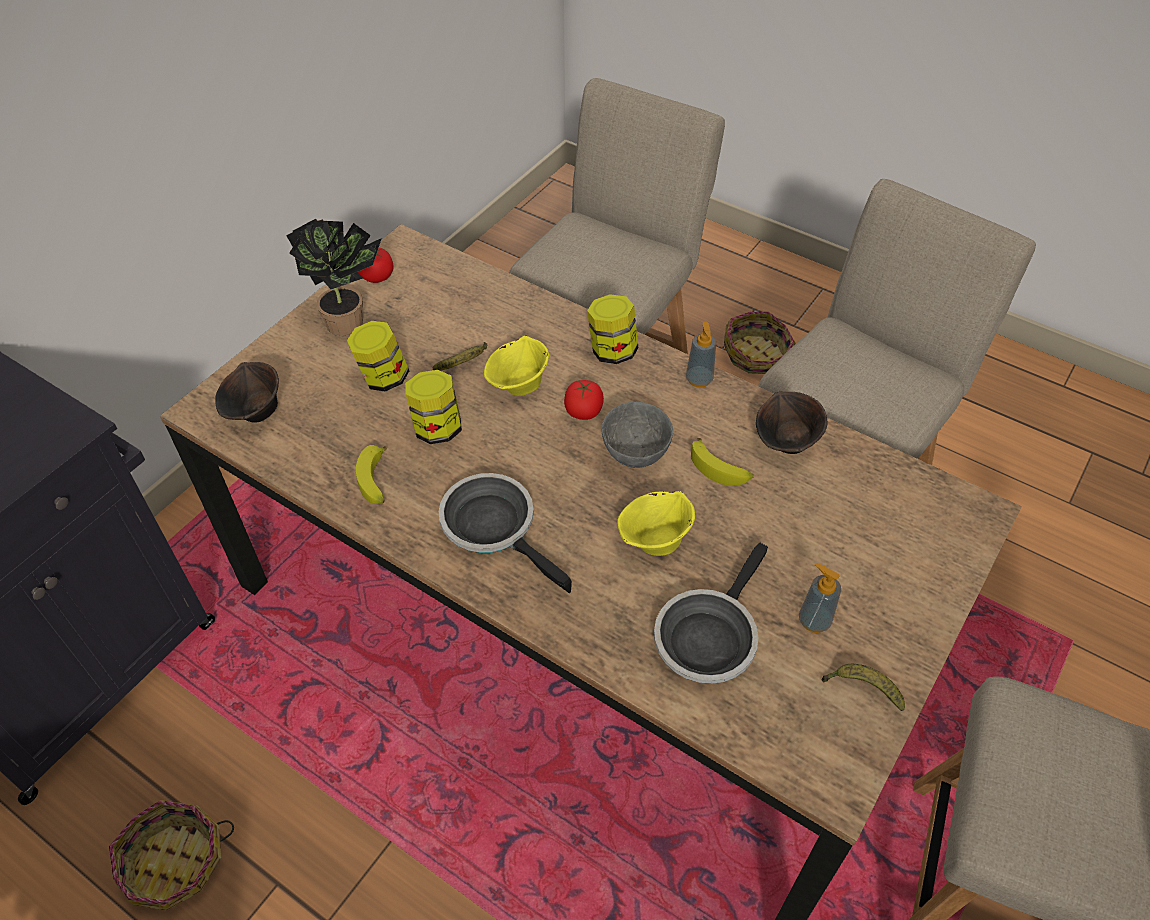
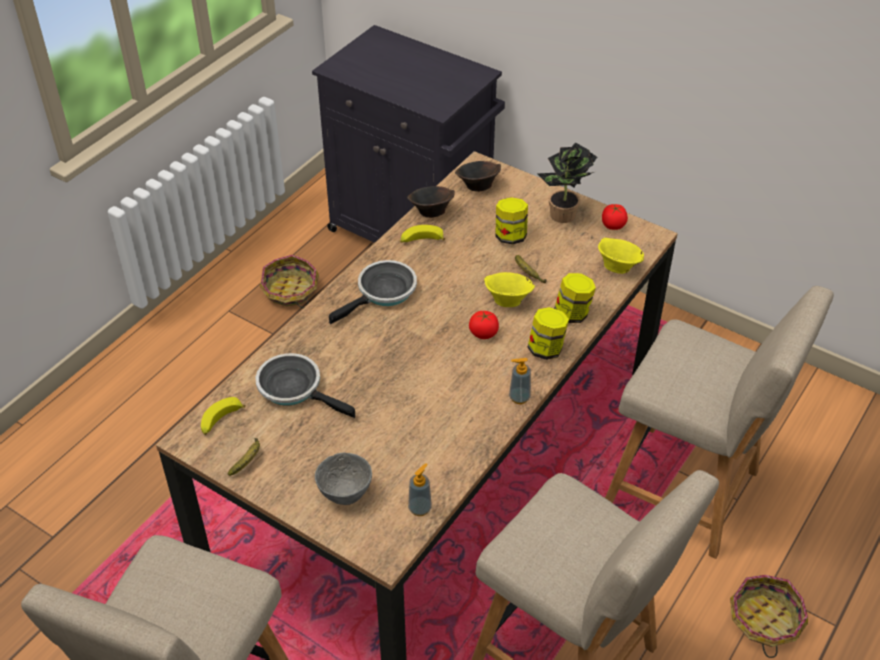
camera: 90 degrees right, 5 degrees down
jar [405,370,462,444] -> jar moved to [554,273,596,323]
grey bowl [601,402,673,468] -> grey bowl moved to [315,453,372,505]
yellow bowl [617,491,695,556] -> yellow bowl moved to [598,238,644,274]
banana [691,438,754,486] -> banana moved to [201,397,245,435]
brown bowl [756,391,827,454] -> brown bowl moved to [407,186,455,218]
soap dispenser [799,563,841,633] -> soap dispenser moved to [408,463,432,516]

